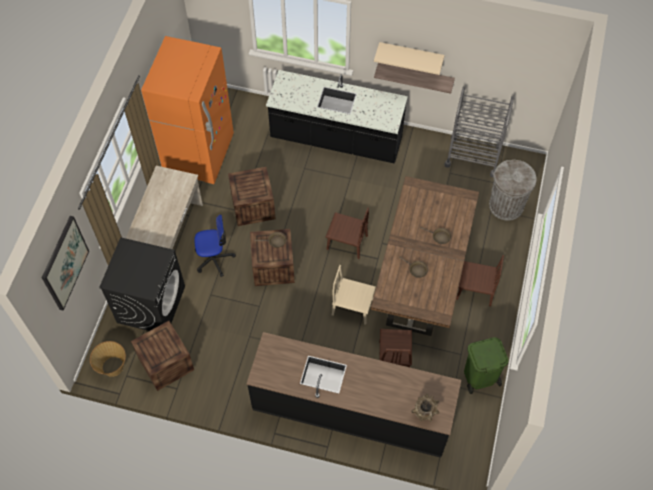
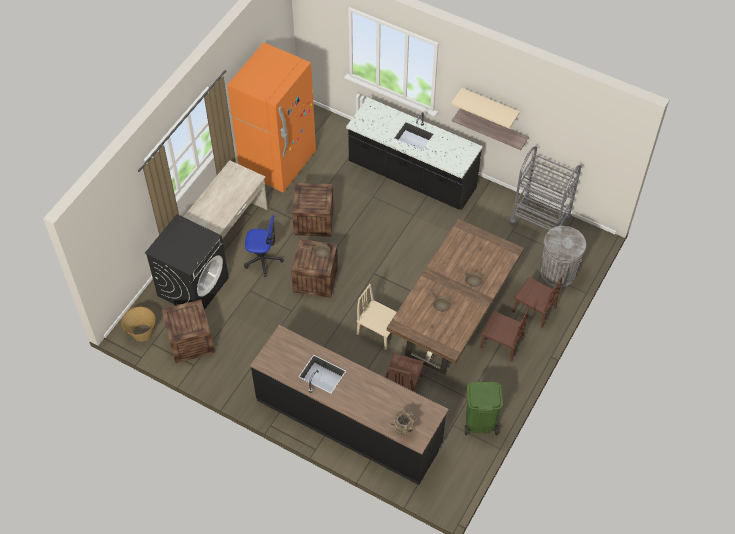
camera: 15 degrees right, 5 degrees down
picture [42,216,89,311] -> none
brown chair [326,208,369,259] -> brown chair moved to [513,277,562,328]

